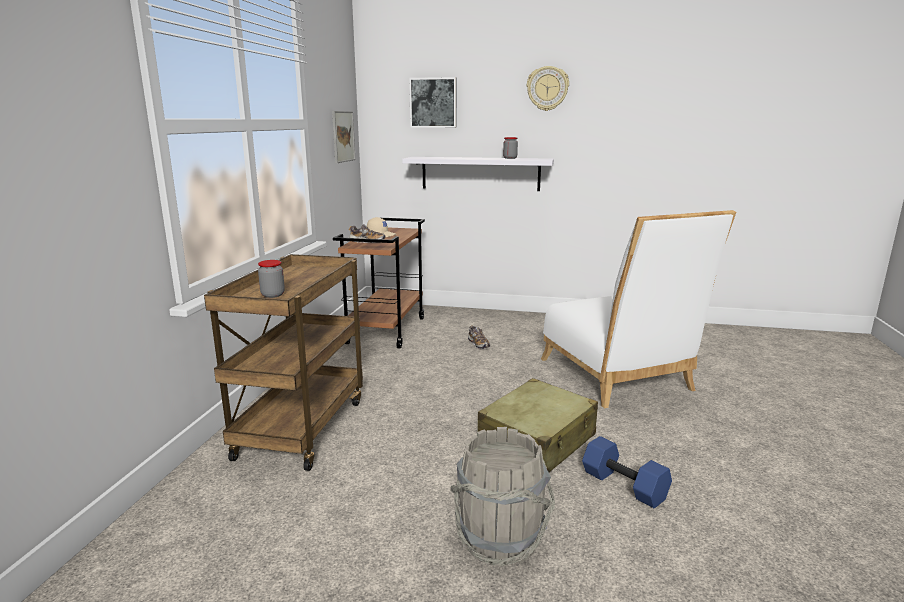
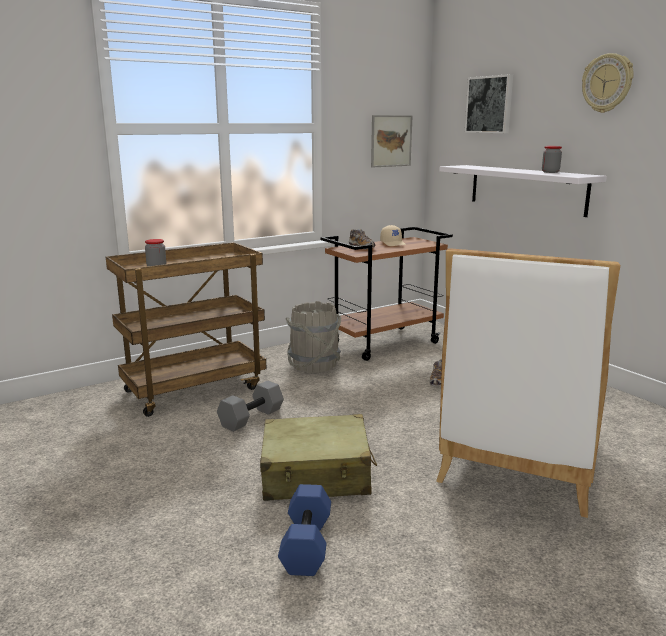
camera: 45 degrees right, 0 degrees up
grey bucket [450,427,555,566] -> grey bucket moved to [285,301,341,373]
none -> grey dumbbell [217,381,284,432]

